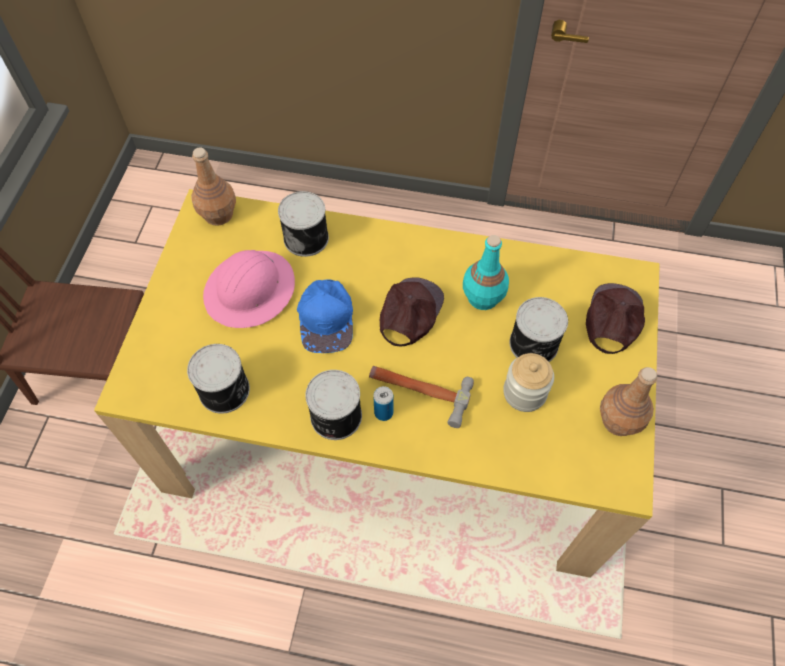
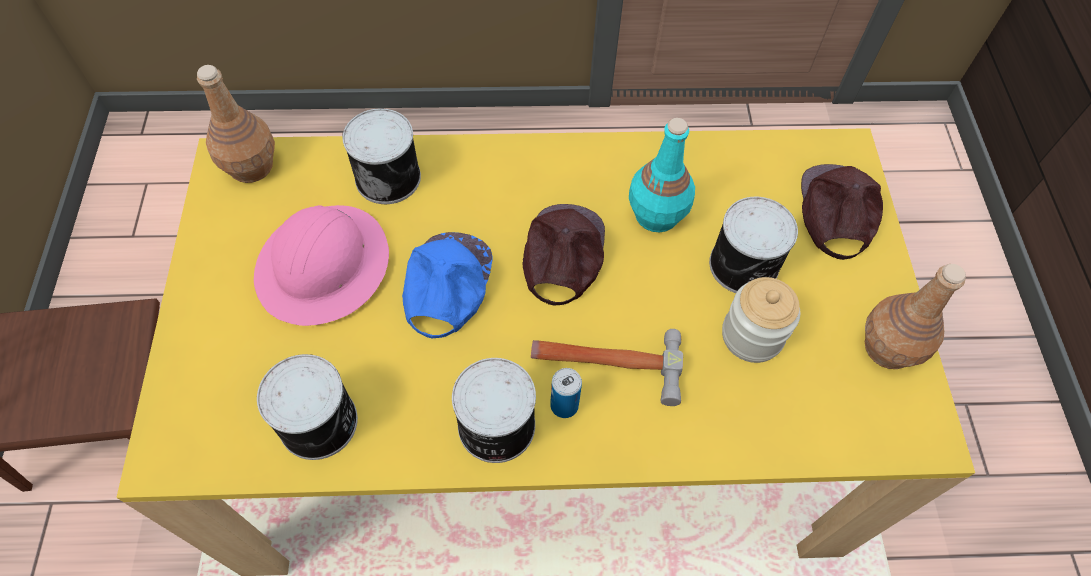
camera: 15 degrees left, 0 degrees up
blue cap [297,279,353,353] -> blue cap turned 150 degrees counterclockwise [402,232,492,338]

